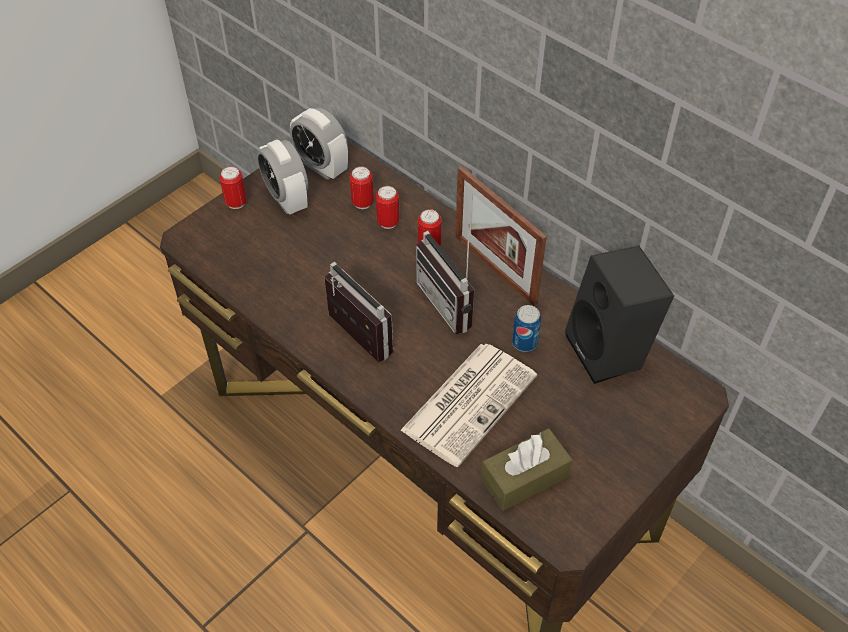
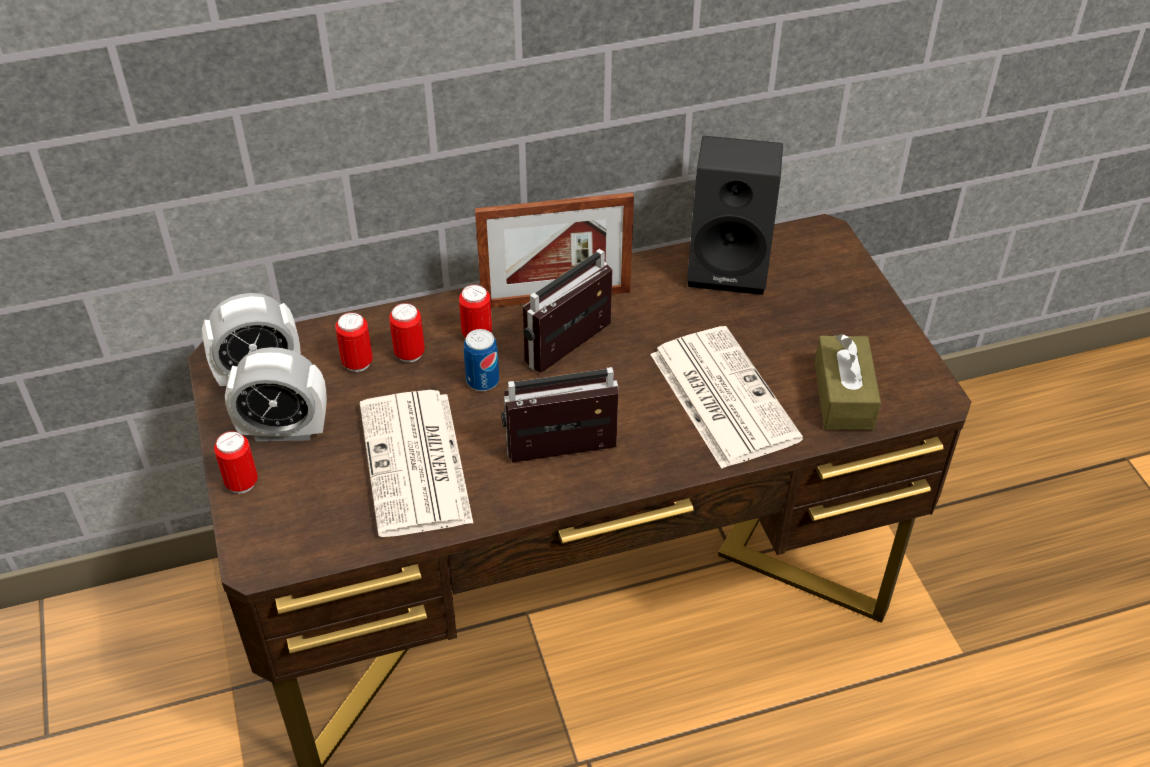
camera: 60 degrees left, 5 degrees down
radio [416,224,474,334] -> radio turned 135 degrees clockwise [523,249,612,373]
can [512,305,541,352] -> can moved to [464,329,499,391]
none -> newspaper [360,390,473,537]

